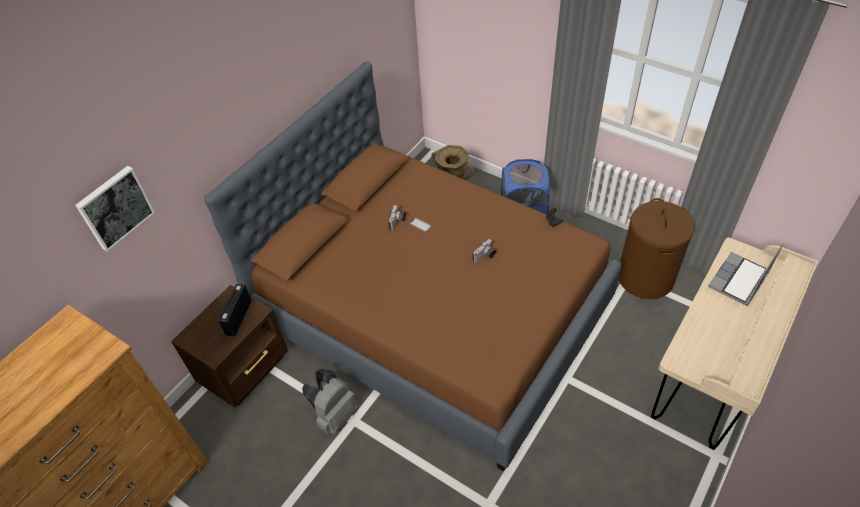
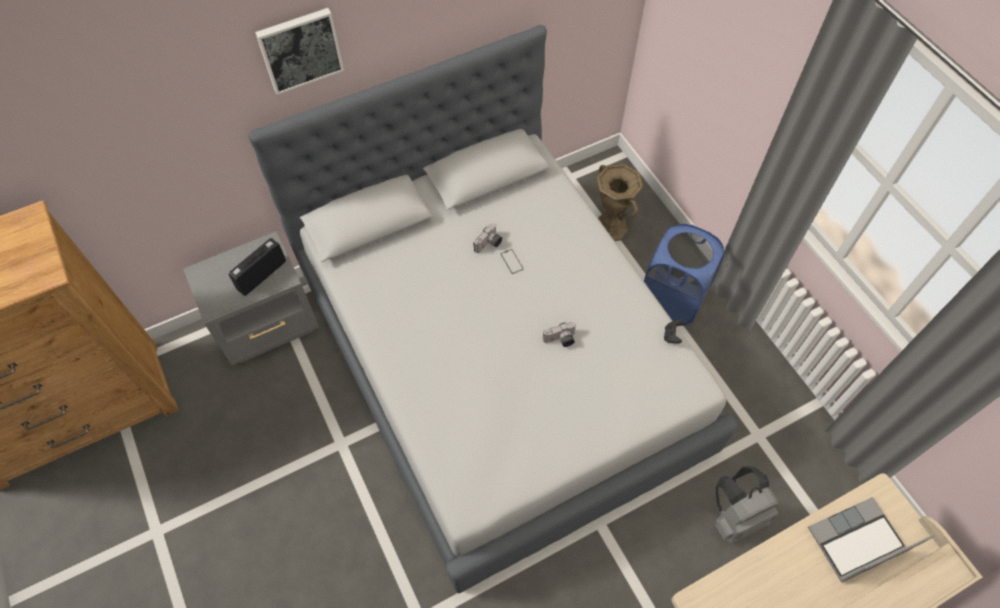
camera: 25 degrees right, 10 degrees up
picture [75,166,155,252] -> picture moved to [255,8,344,95]
brown nightstand [171,285,288,408] -> grey nightstand [183,231,319,365]
brown bed [204,61,622,471] -> grey bed [249,25,738,594]
grey backpack [302,369,358,434] -> grey backpack moved to [714,466,778,544]
brown laundry basket [619,198,695,299] -> none

